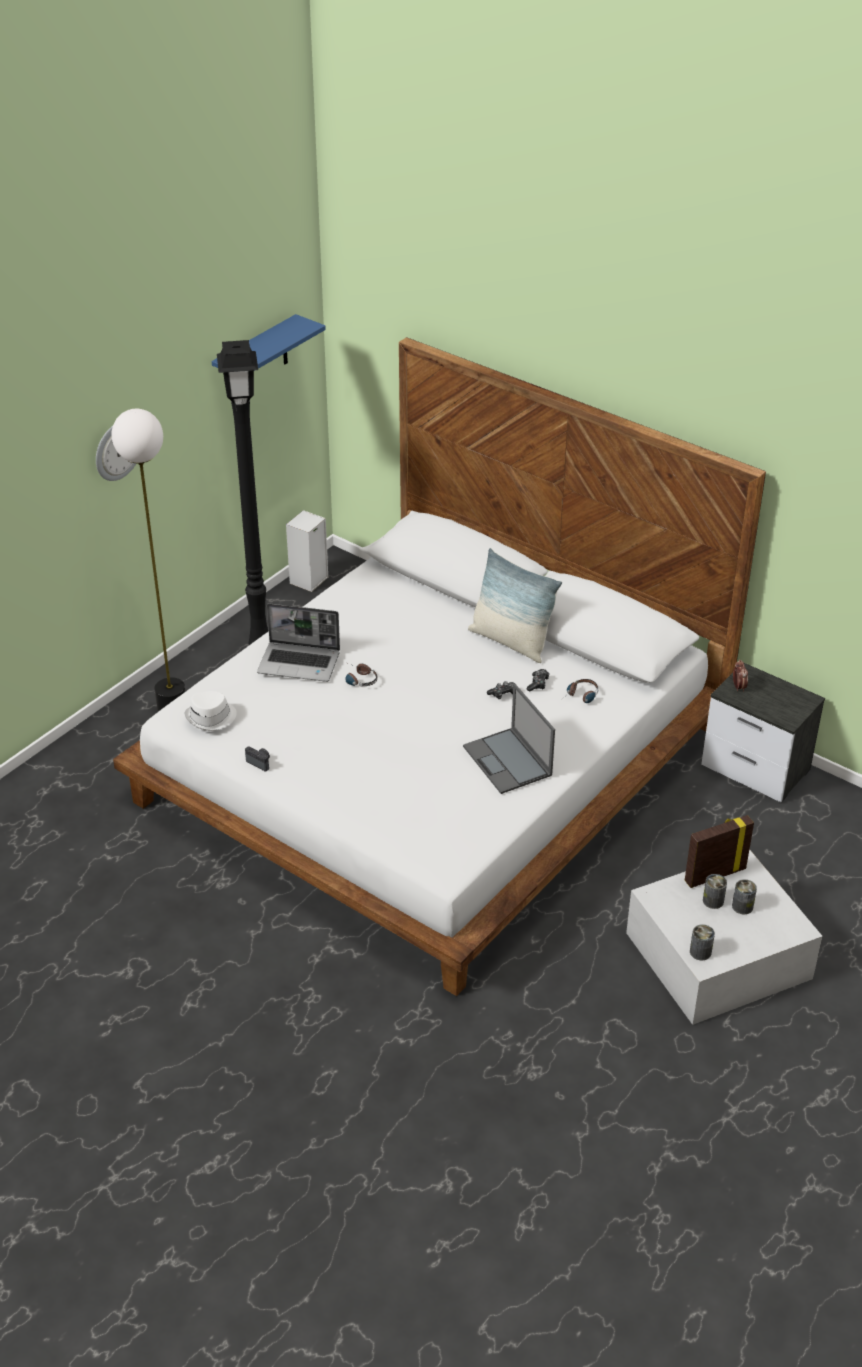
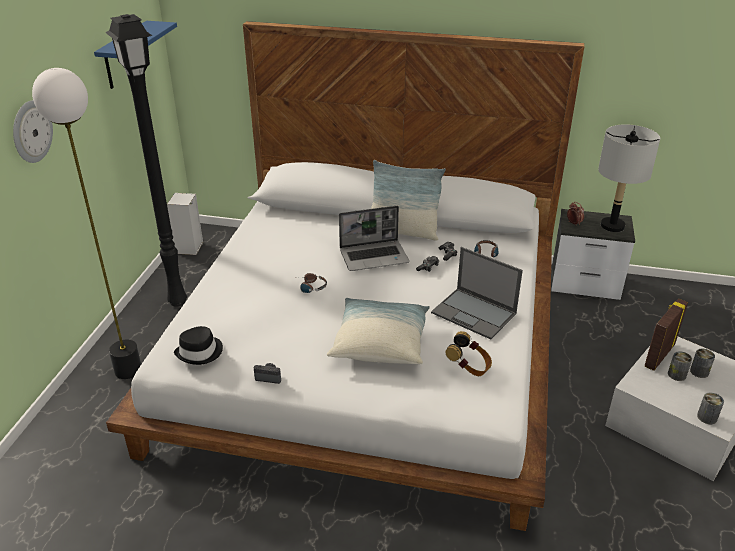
camera: 25 degrees left, 5 degrees down
white hat [185,691,237,731] -> black hat [174,326,223,365]
laptop [257,603,340,682] -> laptop moved to [339,206,409,271]
none -> pillow [327,298,430,364]
none -> headphones [445,331,492,376]
none -> grey table lamp [598,124,660,232]

